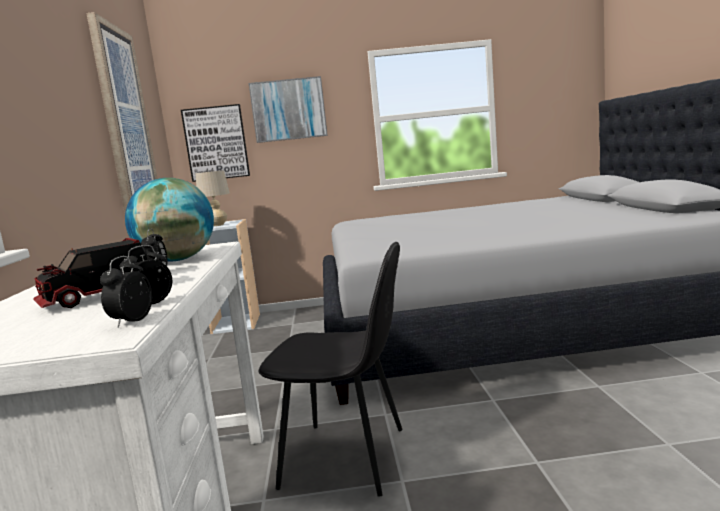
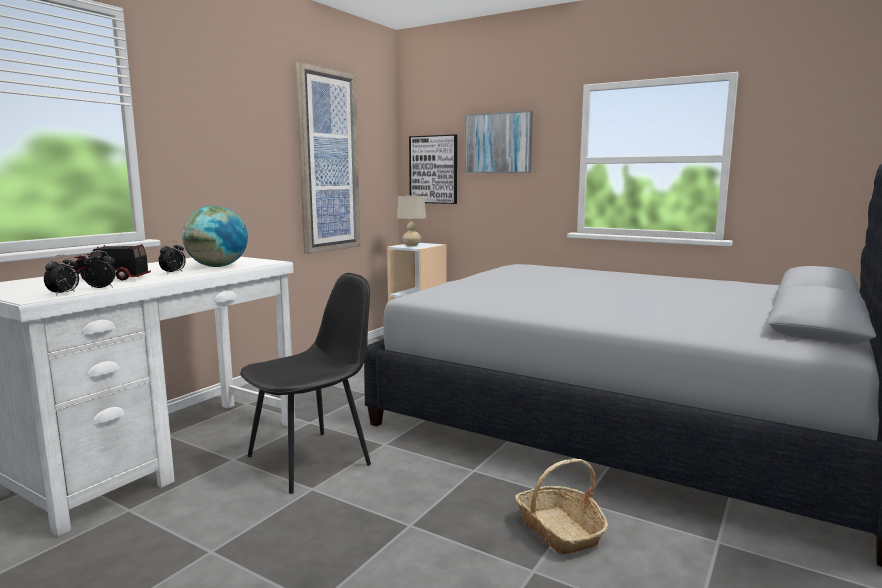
camera: 35 degrees right, 0 degrees up
alarm clock [100,256,152,328] -> alarm clock turned 150 degrees clockwise [44,255,79,296]
black chair [259,242,402,497] -> black chair turned 90 degrees counterclockwise [240,273,371,494]
none -> basket [515,459,608,554]

